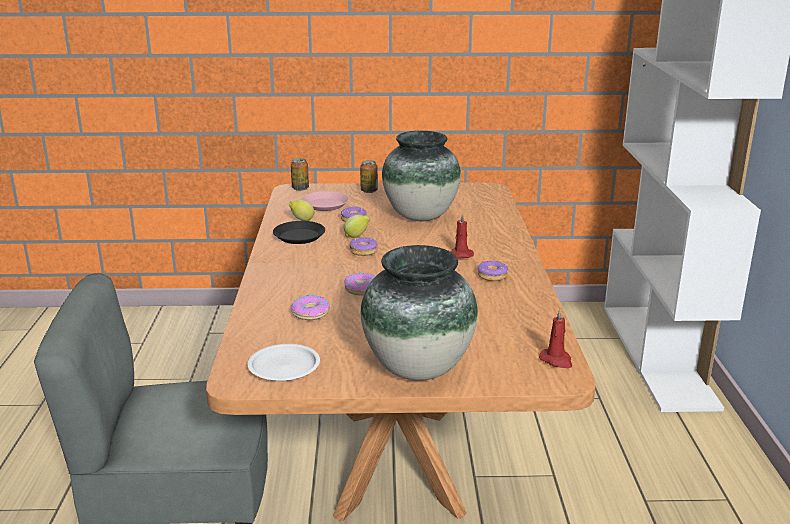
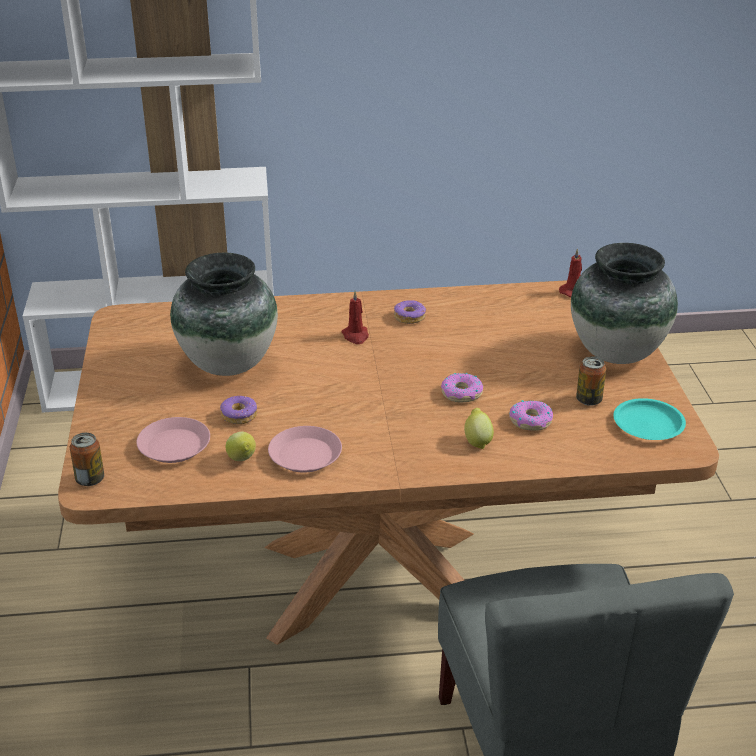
camera: 95 degrees left, 10 degrees up
white plate [248,344,320,381] -> turquoise plate [613,398,686,440]
black plate [273,221,325,244] -> pink plate [268,426,342,473]
lemon [344,215,370,238] -> lemon moved to [464,408,494,449]
donut [350,237,378,256] -> none
can [360,160,378,193] -> can moved to [576,356,606,406]

